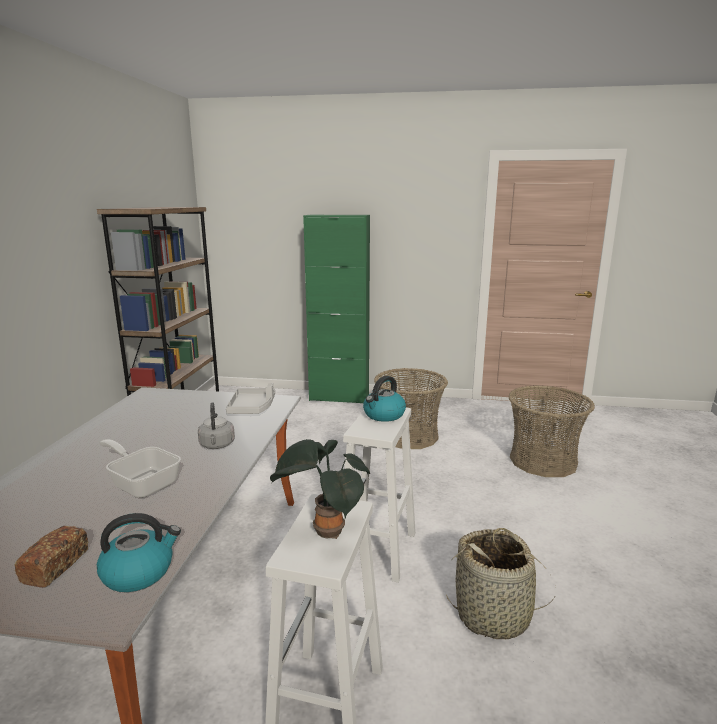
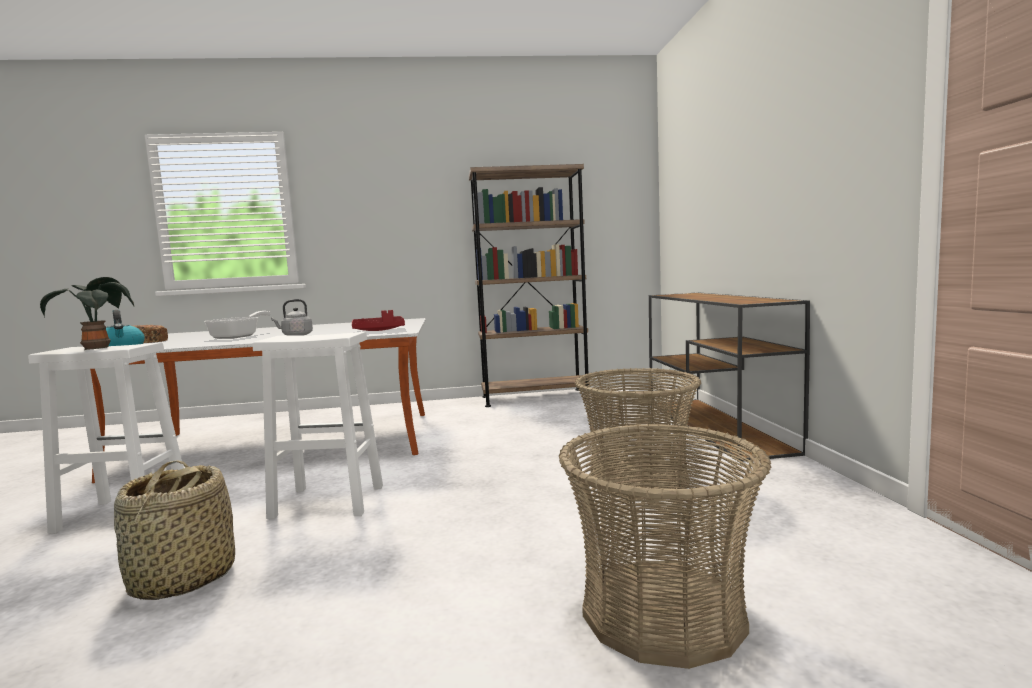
camera: 75 degrees right, 10 degrees down
grey tray [226,383,275,414] -> red tray [352,310,405,331]
green cabinet [303,215,370,403] -> brown console table [649,292,810,462]
kettle [363,376,406,422] -> none

